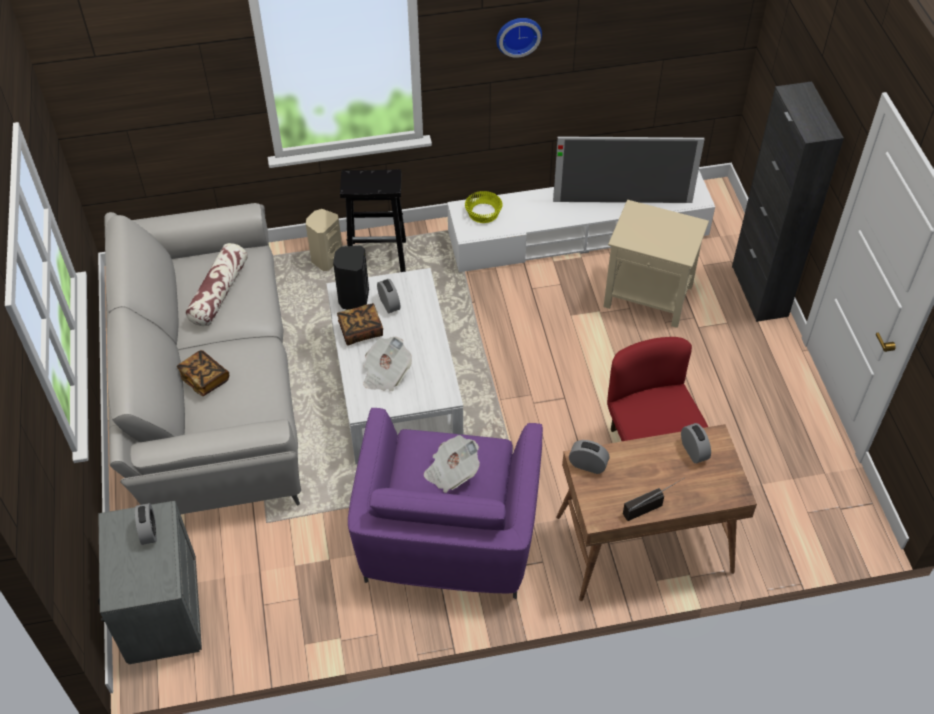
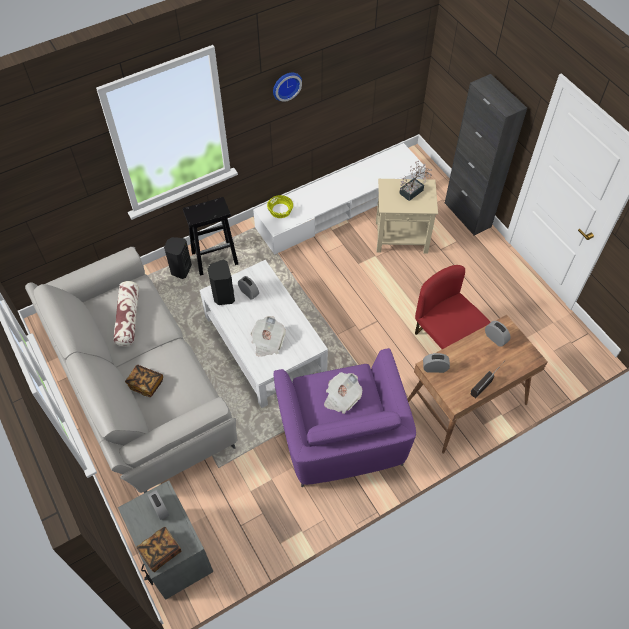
camera: 20 degrees left, 5 degrees up
beige speaker [306,209,342,271] -> black speaker [164,237,192,279]
book [337,303,383,346] -> book moved to [136,527,181,572]
television [553,136,705,203] -> none
none -> potted plant [399,161,432,201]

